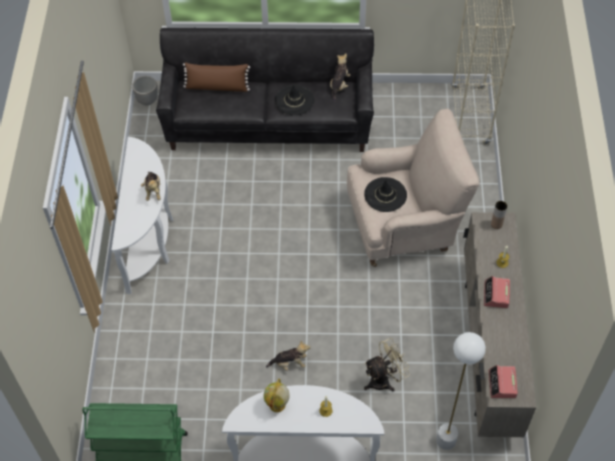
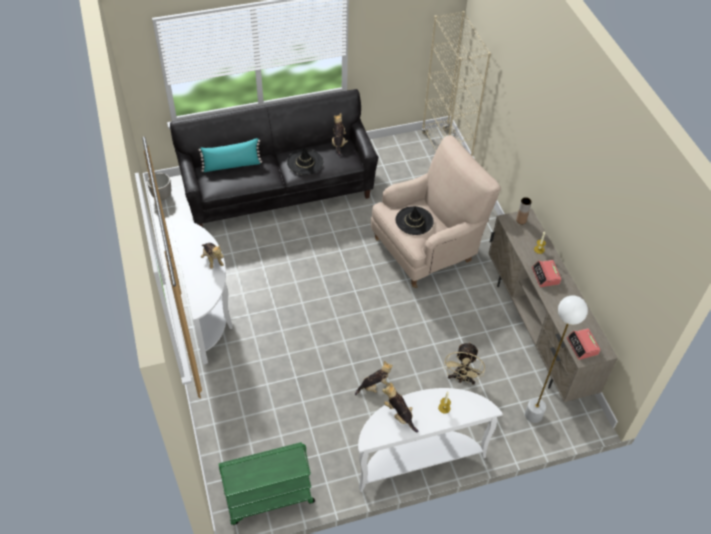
camera: 20 degrees left, 5 degrees down
brown pillow [183,63,250,92] -> turquoise pillow [199,138,262,172]
globe [264,379,290,412] -> plush toy [382,382,419,433]
beige fan [364,338,410,392] -> beige fan turned 150 degrees clockwise [444,342,485,385]

